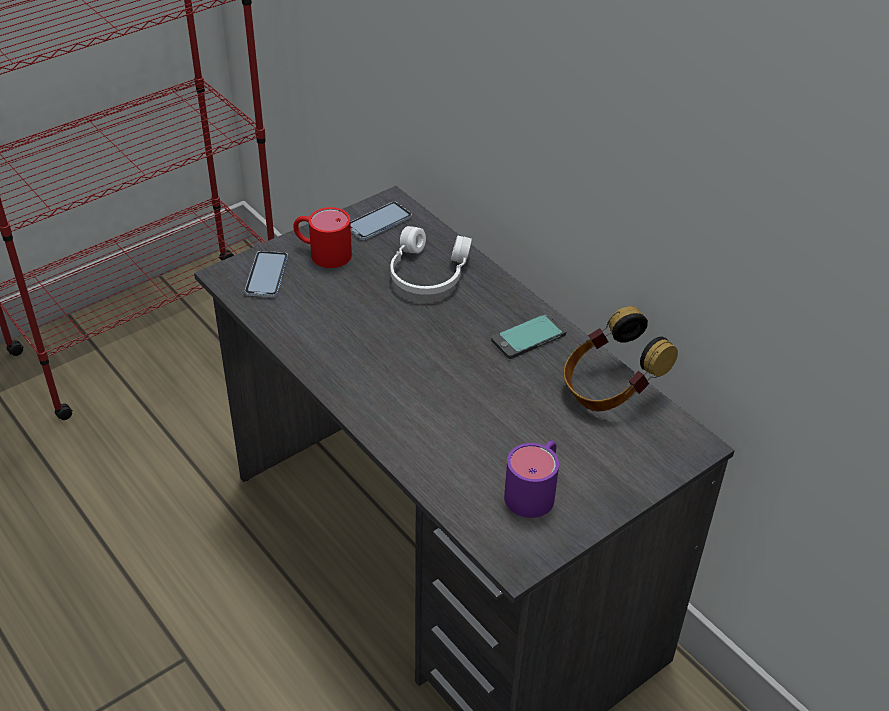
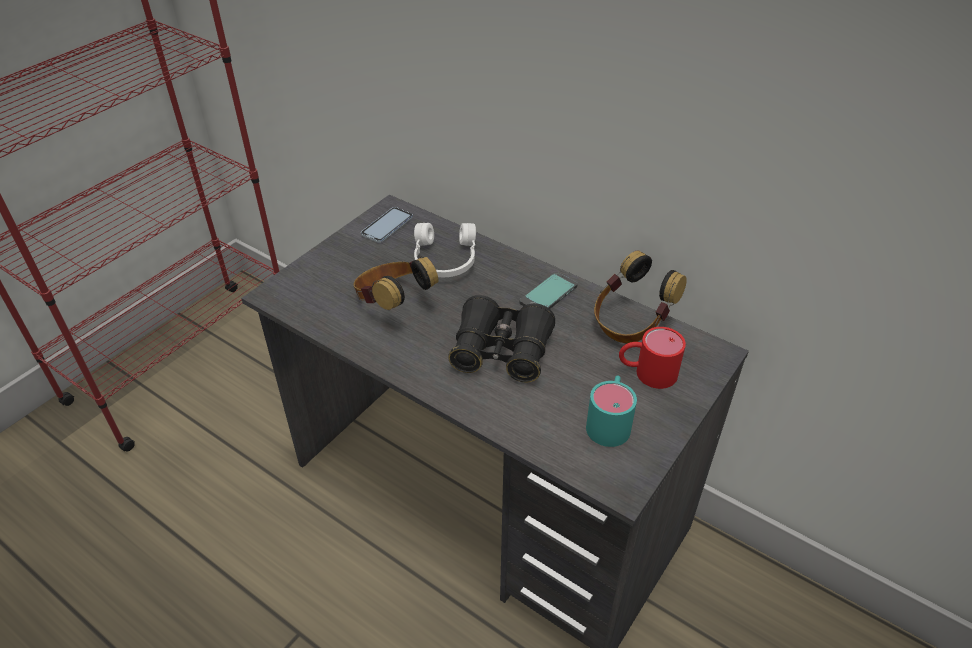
camera: 15 degrees left, 0 degrees up
phone [244,251,288,297] -> none
red mug [293,207,352,268] -> red mug moved to [619,327,686,389]
purple mug [504,441,559,518] -> turquoise mug [586,376,637,447]
none -> headphones [354,256,439,310]
none -> black binoculars [448,295,555,383]

